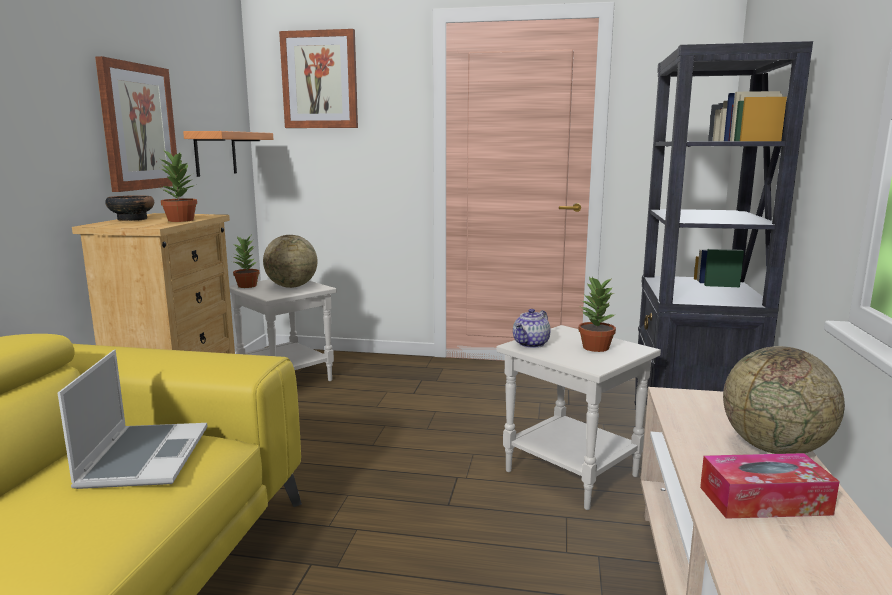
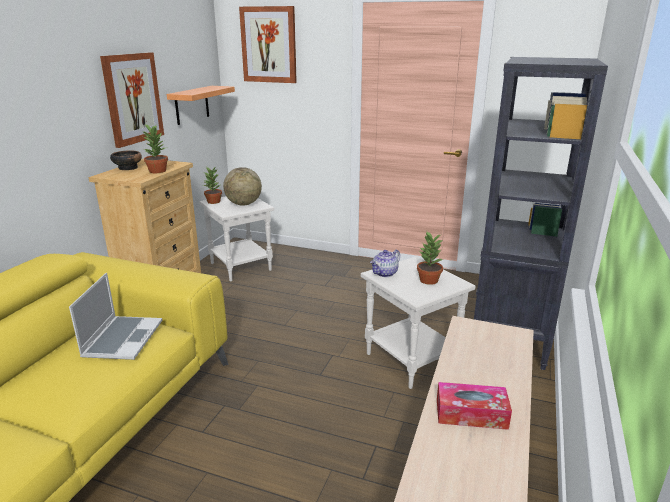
camera: 10 degrees right, 10 degrees up
globe [723,346,845,454] -> none

